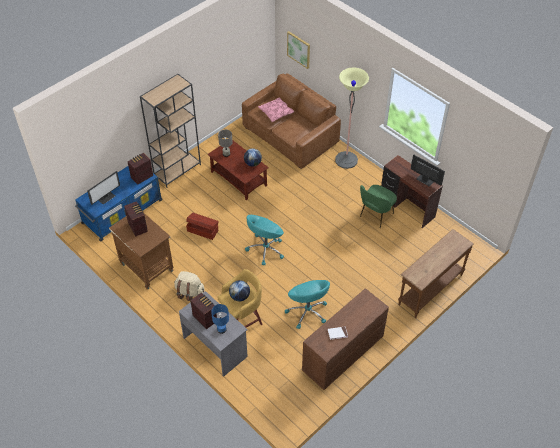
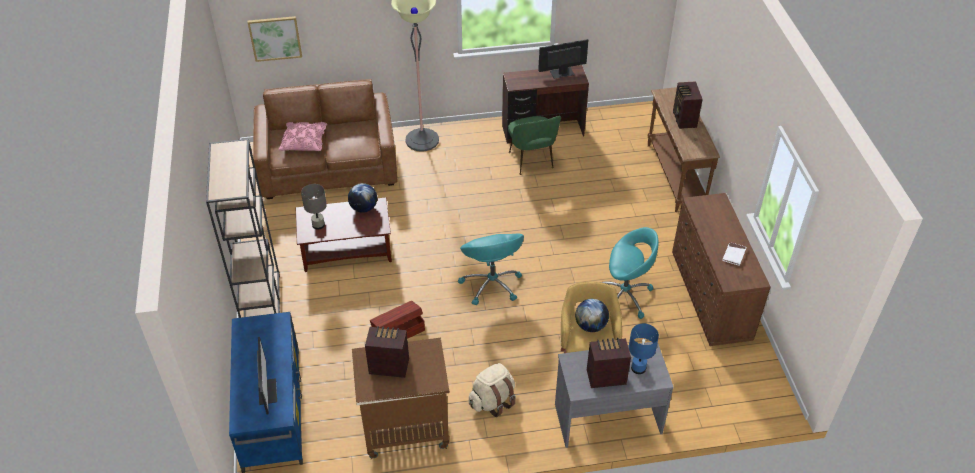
camera: 55 degrees left, 5 degrees down
radio [128,153,153,185] -> radio moved to [673,81,703,129]

